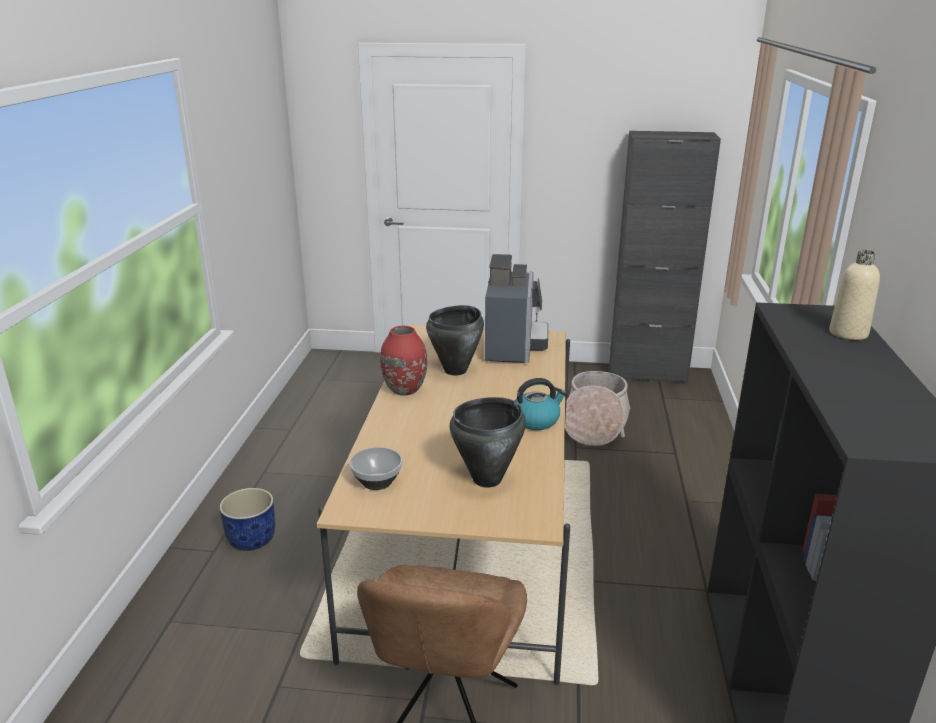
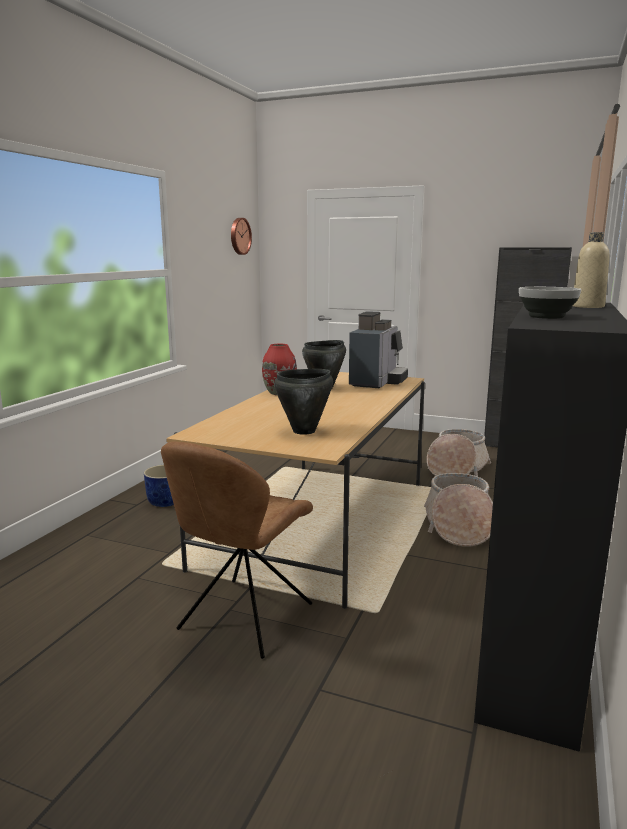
camera: 15 degrees right, 10 degrees down
bowl [350,447,402,490] -> bowl moved to [519,287,581,319]
kettle [515,378,567,430] -> none
none -> wall clock [231,218,252,255]
none -> basket [424,473,493,547]

